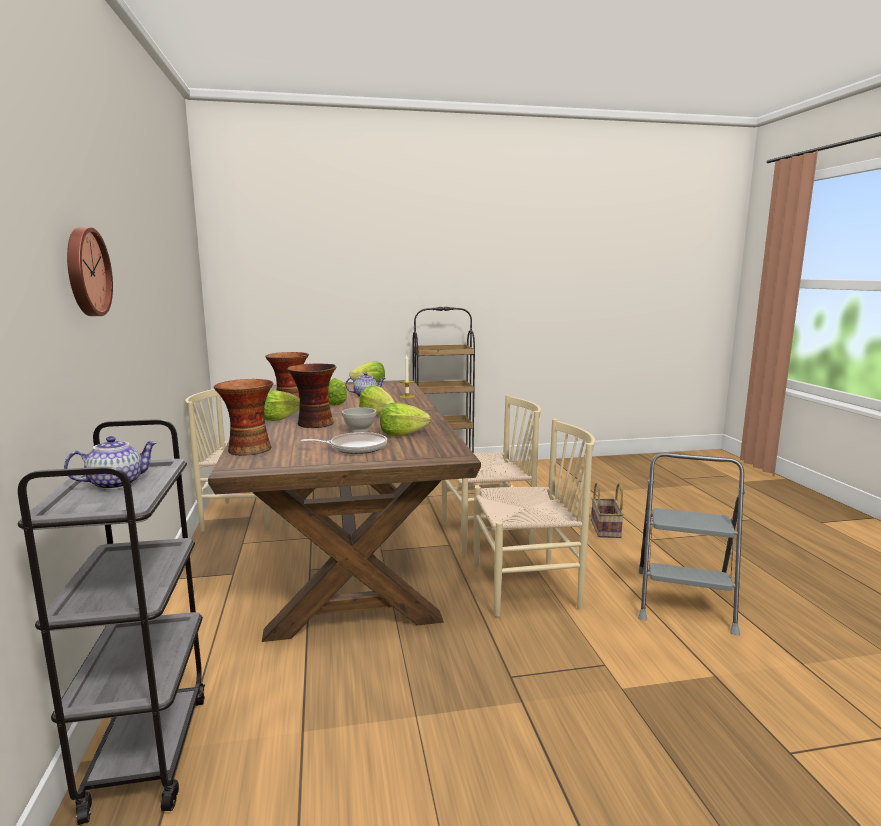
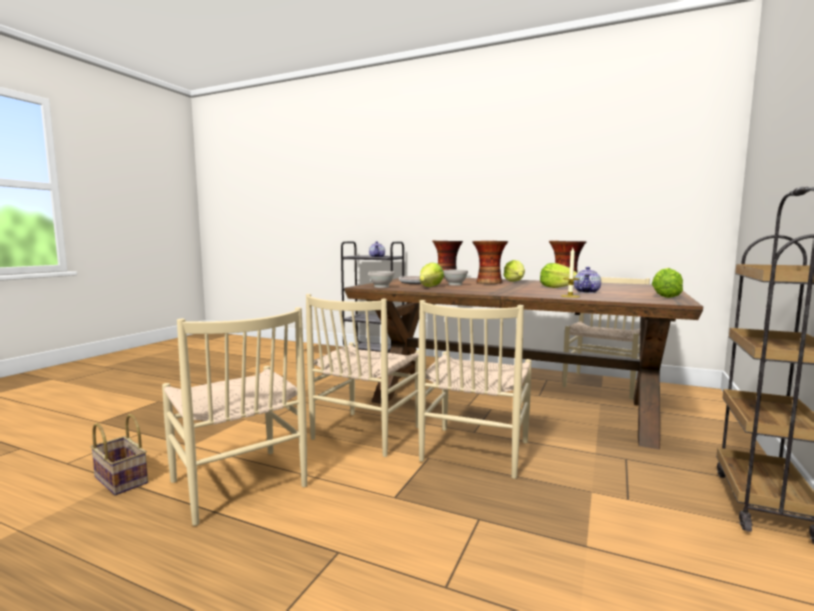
camera: 125 degrees right, 5 degrees down
wall clock [67,227,113,316] -> none
lettuce [359,386,395,416] -> none
basket [591,483,624,538] -> basket moved to [90,414,148,495]
grey step ladder [638,453,745,635] -> beige chair [162,307,307,526]
none -> white bowl [368,271,395,288]

